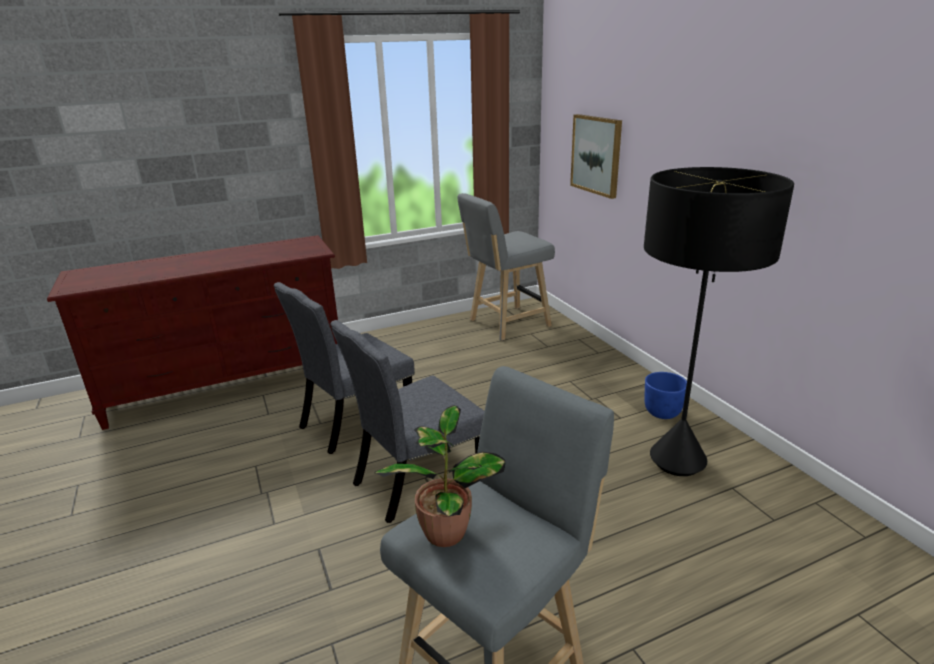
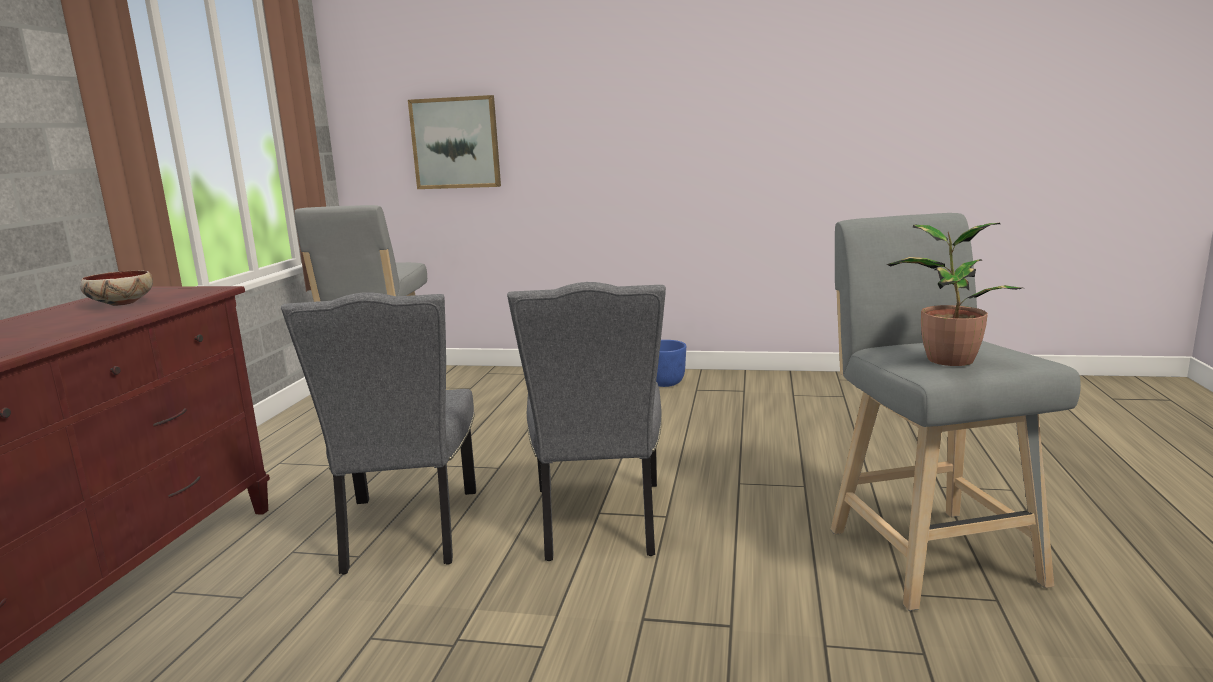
camera: 55 degrees left, 10 degrees down
black floor lamp [644,167,794,476] -> none
none -> bowl [80,270,153,306]

